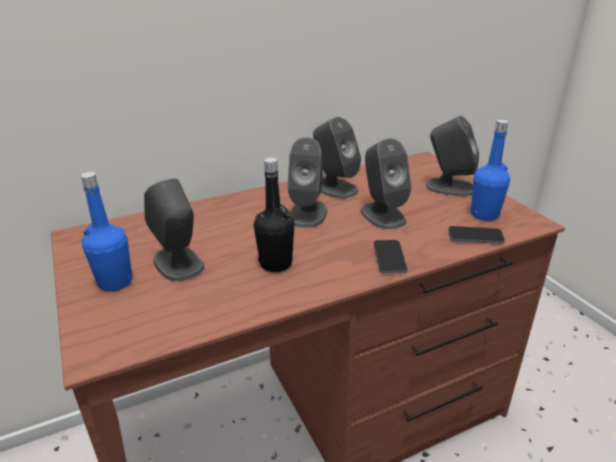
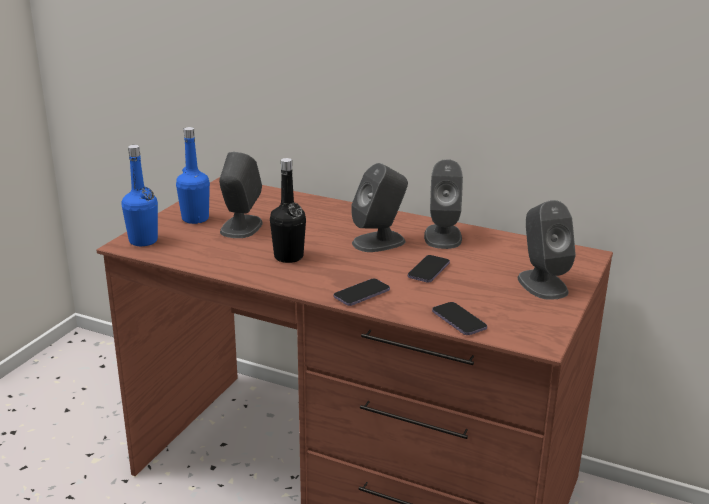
camera: 50 degrees right, 5 degrees down
grey speaker [360,138,412,229] -> phone [408,255,450,282]
blue bottle [471,119,510,221] -> blue bottle moved to [122,145,158,246]

